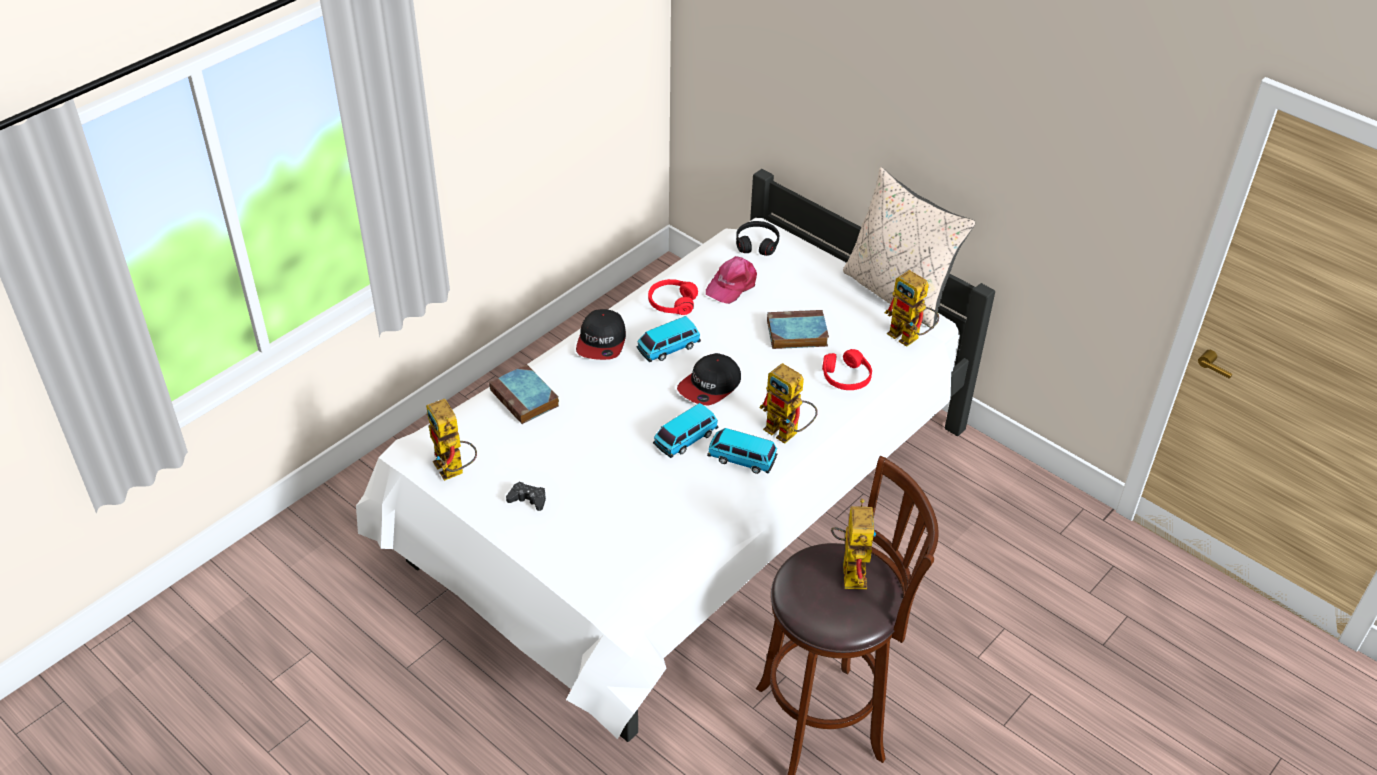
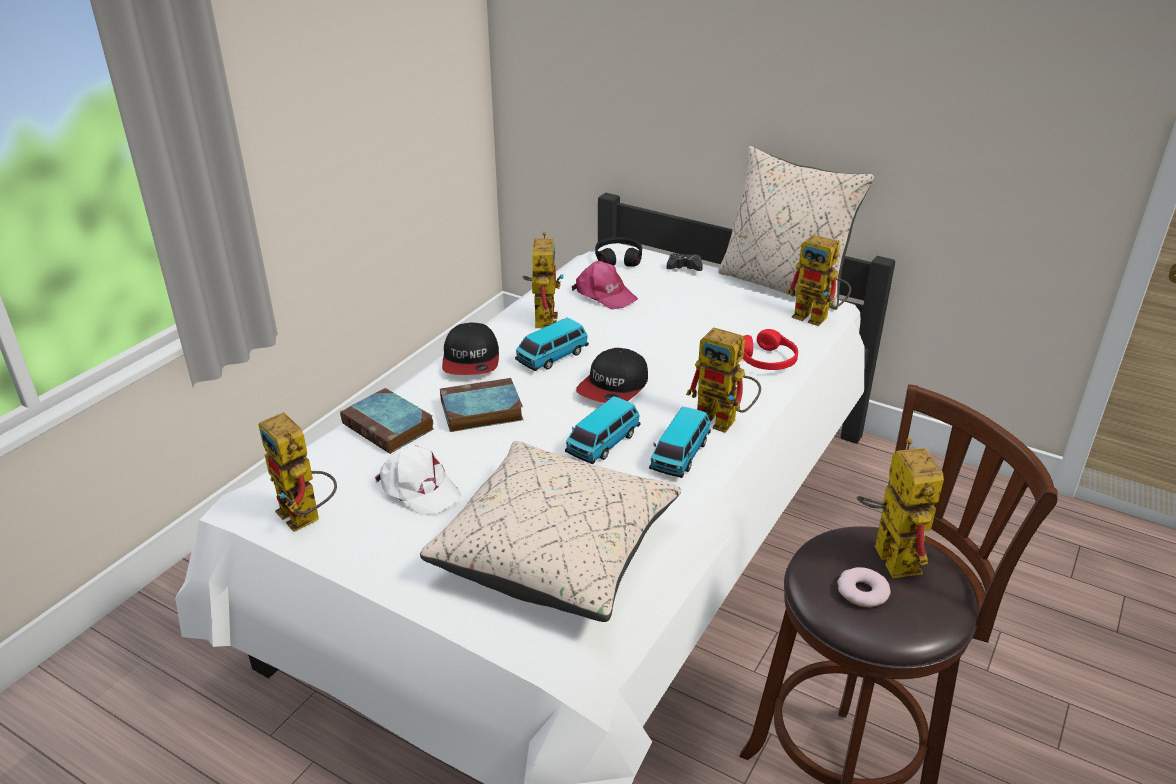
camera: 10 degrees left, 10 degrees down
black game controller [506,482,546,511] -> black game controller moved to [667,253,703,271]
red headphones [648,279,698,315] -> toy robot [522,232,564,328]
pink cap [706,256,757,304] -> pink cap turned 75 degrees counterclockwise [572,261,638,309]
toy car [707,428,777,474] -> toy car turned 75 degrees counterclockwise [649,407,711,478]
book [767,310,829,349] -> book moved to [440,378,523,432]
none -> white cap [375,444,461,515]
none -> beige pillow [420,441,681,622]
none -> donut [837,567,891,607]

